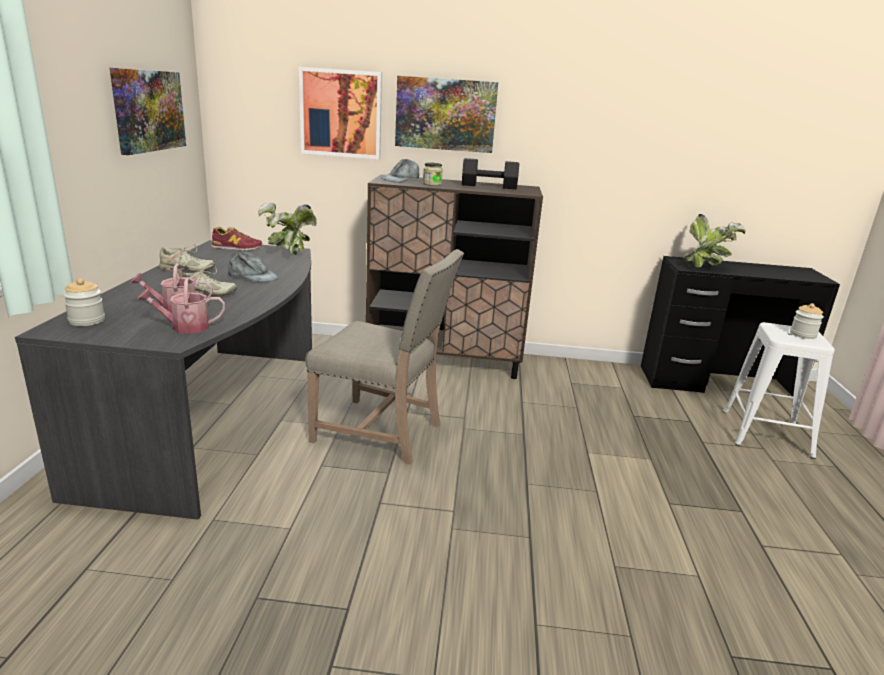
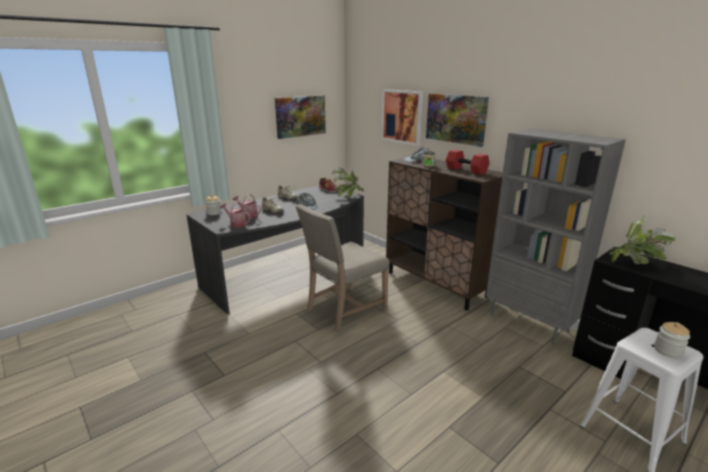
camera: 45 degrees right, 0 degrees up
beige chair [305,249,464,465] -> beige chair turned 75 degrees clockwise [296,204,390,331]
black dumbbell [462,158,519,189] -> red dumbbell [446,150,490,175]
none -> grey bookcase [486,129,626,345]

